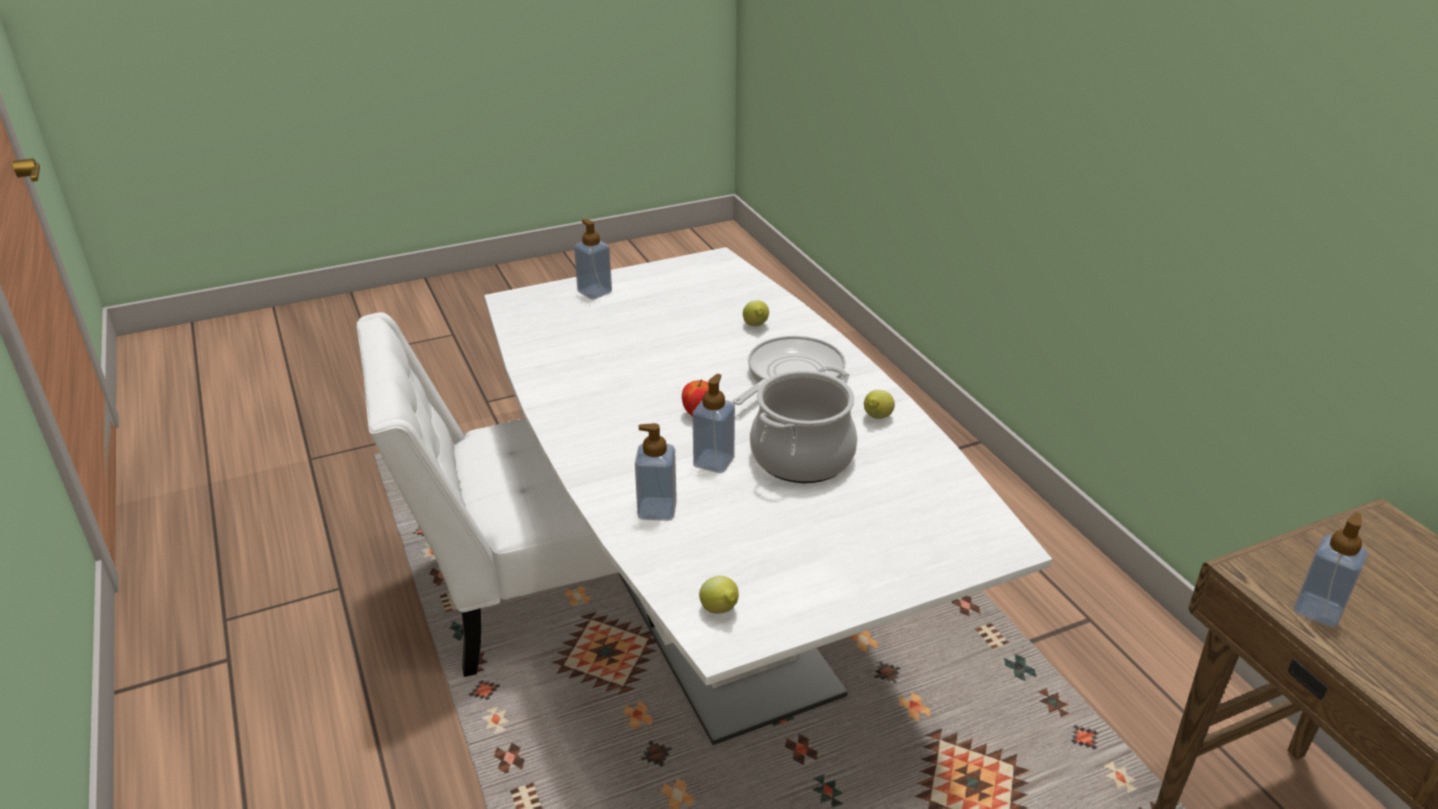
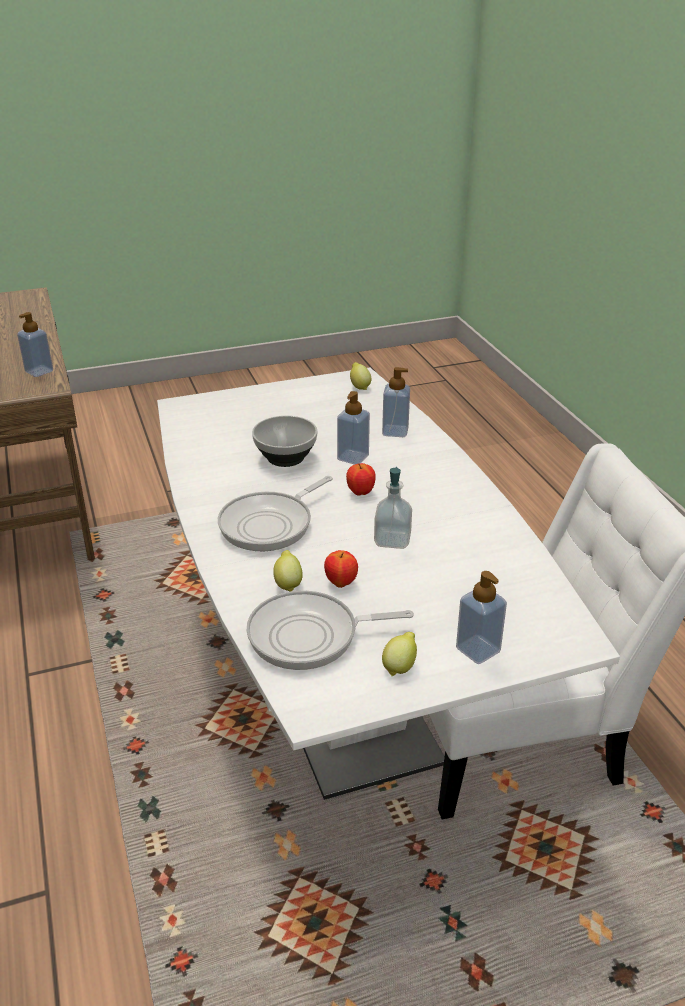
camera: 175 degrees left, 0 degrees up
cooking pot [750,366,858,483] -> bowl [252,416,318,467]
lemon [864,390,895,419] -> lemon moved to [382,632,417,676]
none -> frying pan [246,591,414,670]
none -> apple [324,550,358,588]
none -> soap dispenser [374,467,412,549]

